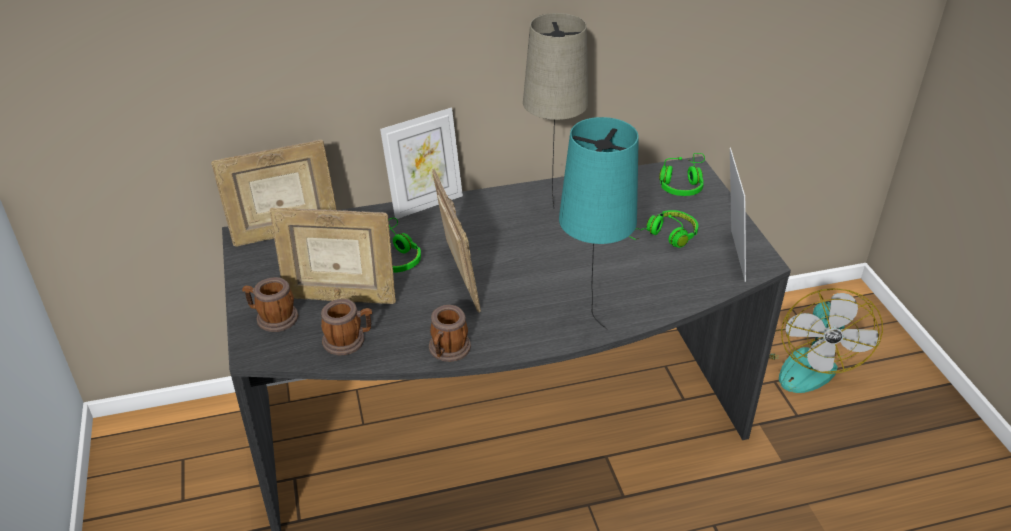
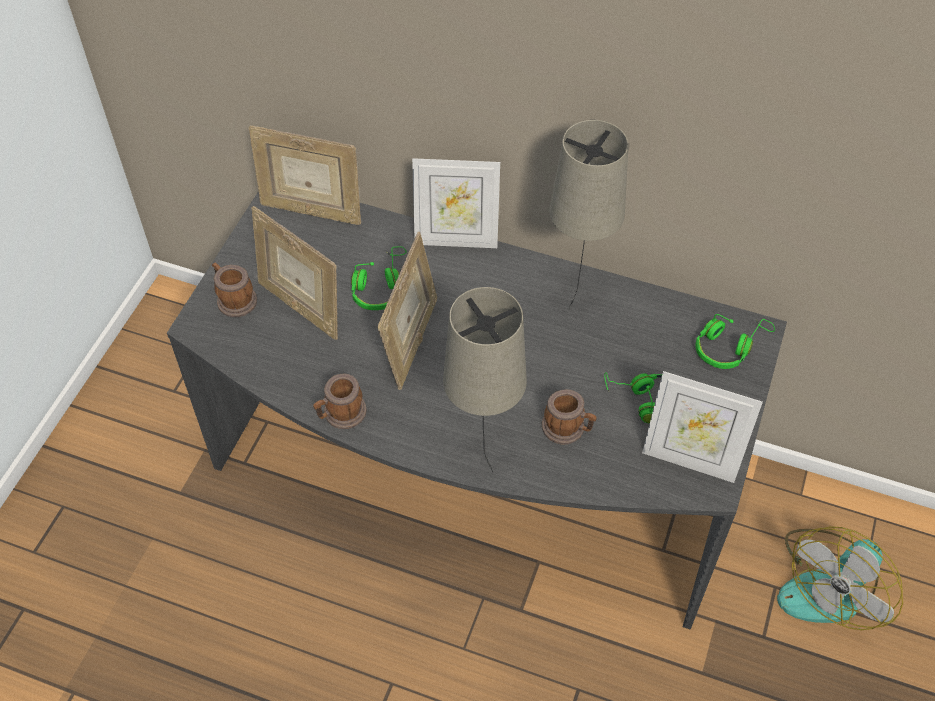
camera: 35 degrees right, 15 degrees up
mug [321,299,372,355] -> mug moved to [542,389,597,444]
turquoise table lamp [559,117,639,329] -> beige table lamp [443,287,527,472]
picture frame [730,147,746,282] -> picture frame turned 75 degrees clockwise [642,371,763,483]

